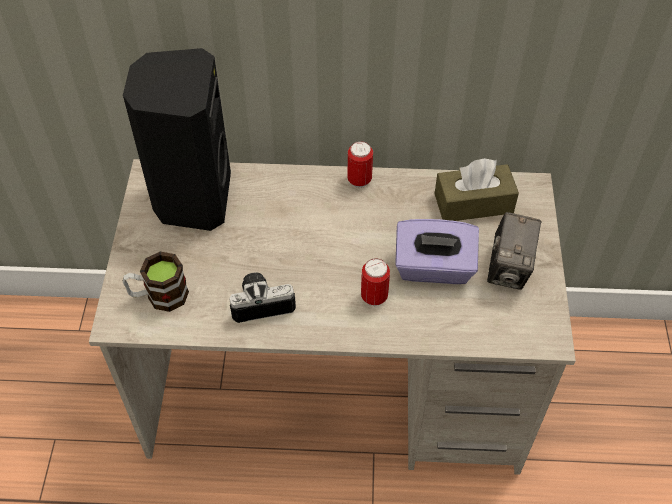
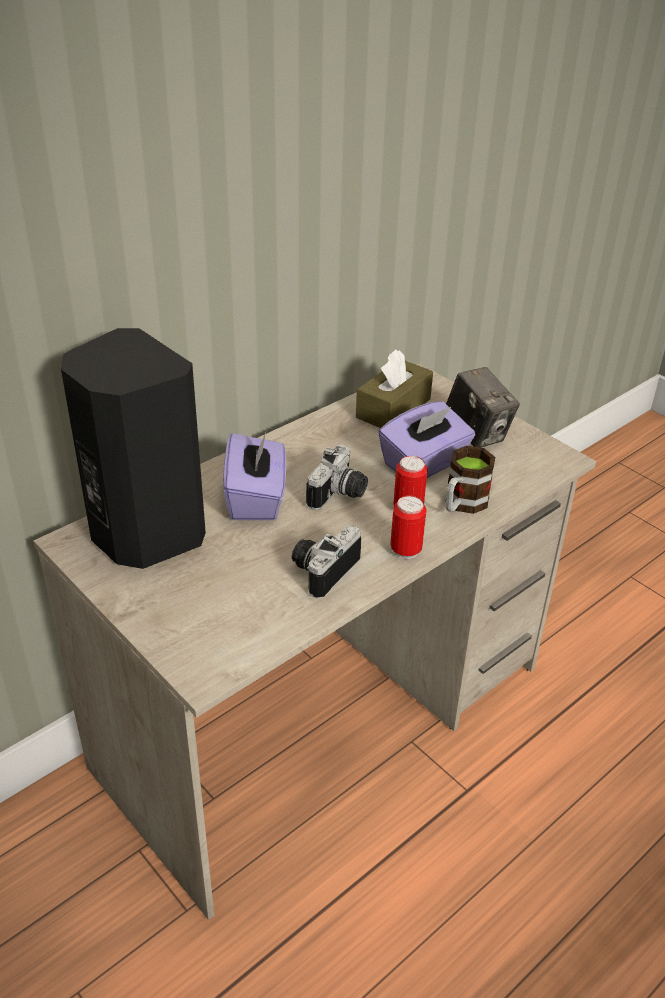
camera: 45 degrees left, 15 degrees down
mug [123,252,189,312] -> mug moved to [445,446,495,514]
can [347,141,373,188] -> can moved to [390,496,426,559]
none -> purple tissue box [223,430,286,520]
none -> camera [306,445,368,510]

